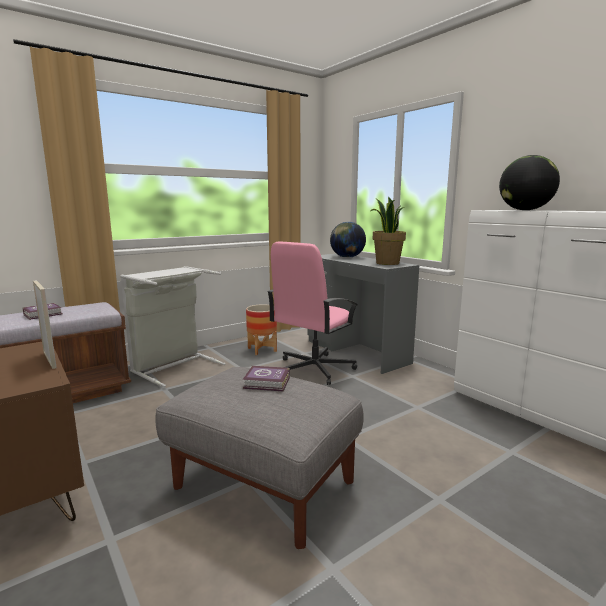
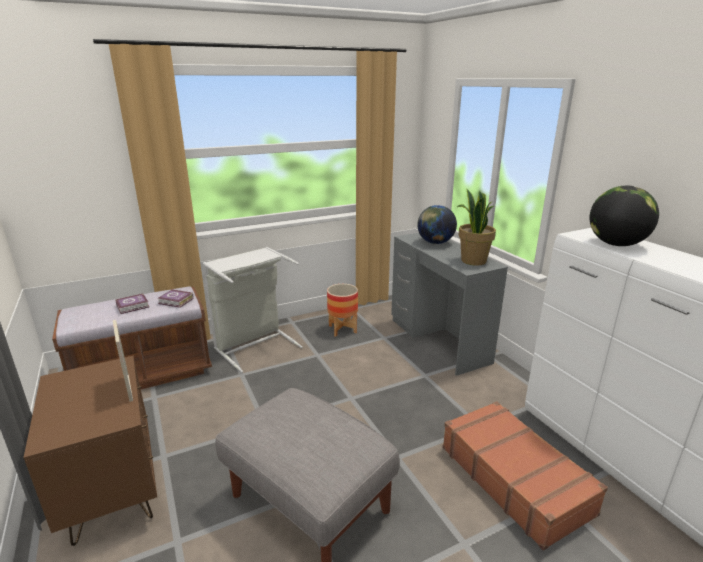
camera: 10 degrees right, 10 degrees up
book [242,366,290,391] -> book moved to [158,289,194,308]
pink office chair [267,242,358,385] -> none
none -> brown suitcase [442,401,608,550]

